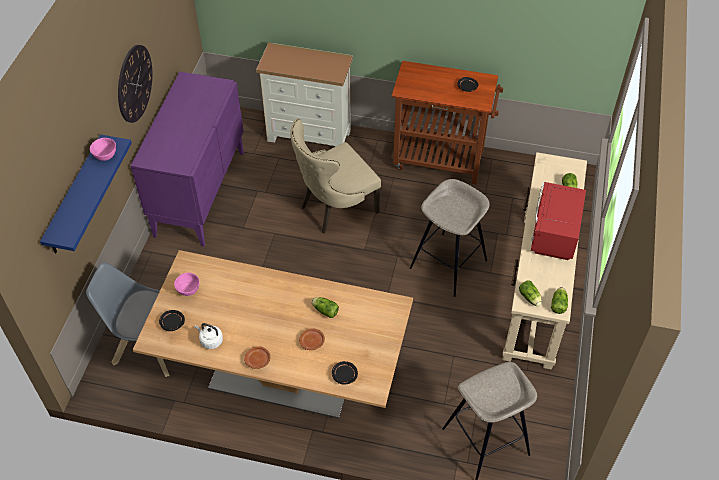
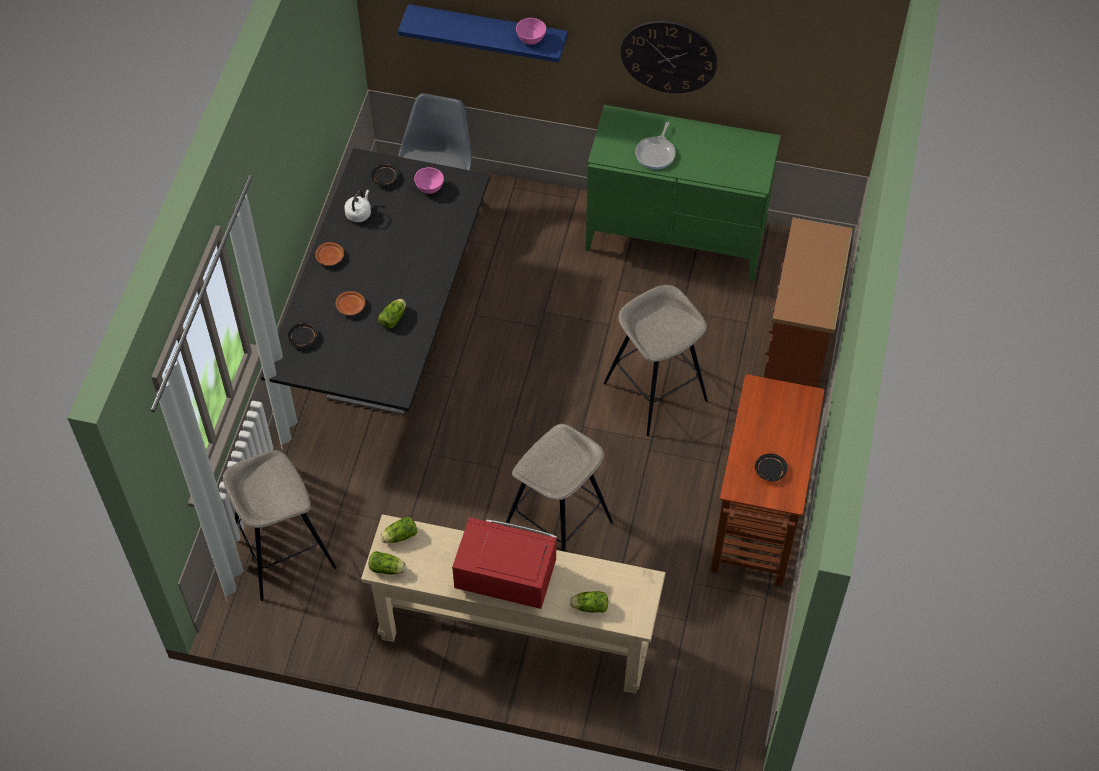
camera: 90 degrees right, 5 degrees up
purple cabinet [130,72,244,247] -> green cabinet [586,105,781,282]
beige dining table [133,250,413,419] -> black dining table [261,148,490,415]
white dresser [256,42,353,147] -> brown dresser [764,218,853,388]
beige chair [290,119,381,234] -> grey stool [604,285,708,436]
none -> frying pan [635,122,676,169]

